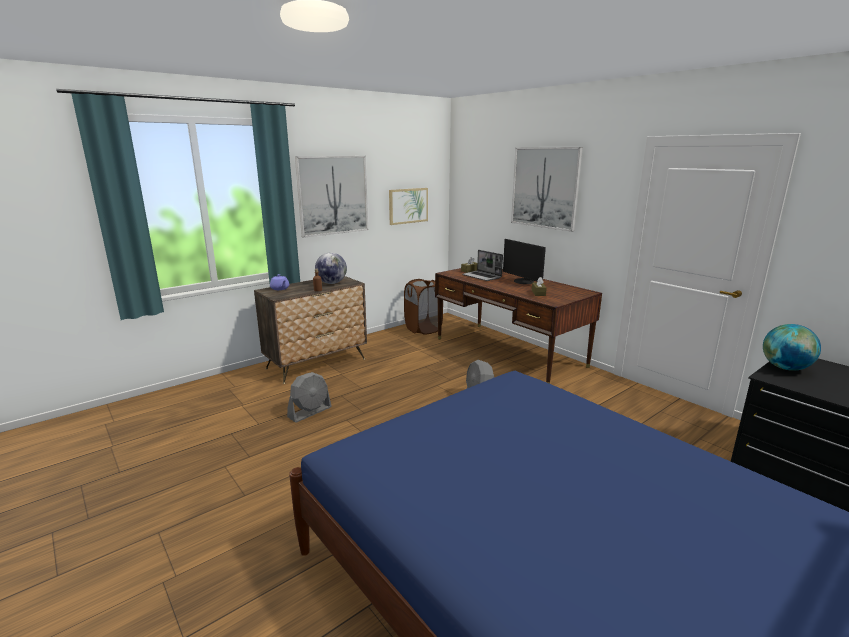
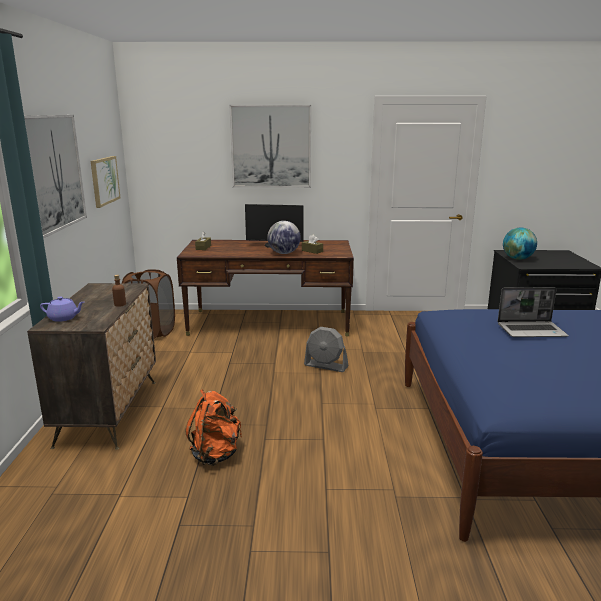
camera: 50 degrees left, 0 degrees up
grey fan [287,372,332,423] -> orange backpack [185,389,242,466]
globe [315,252,347,284] -> globe moved to [267,221,301,254]
laptop [462,250,503,281] -> laptop moved to [498,287,569,337]

